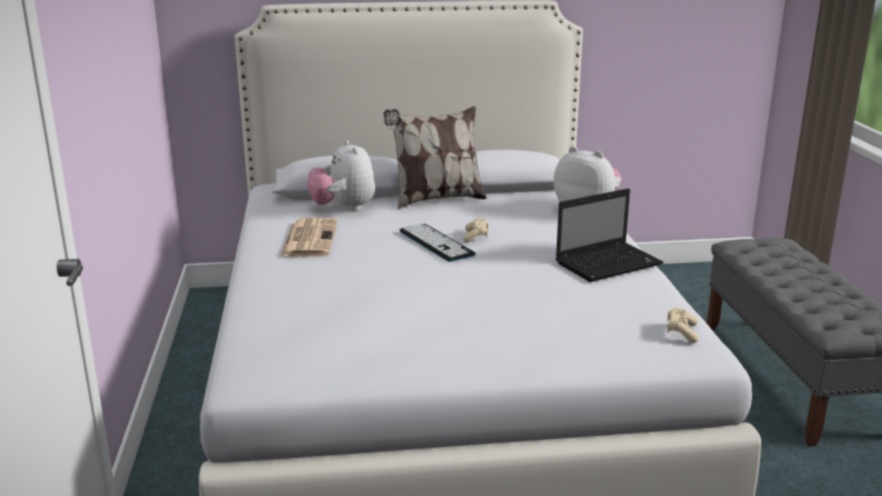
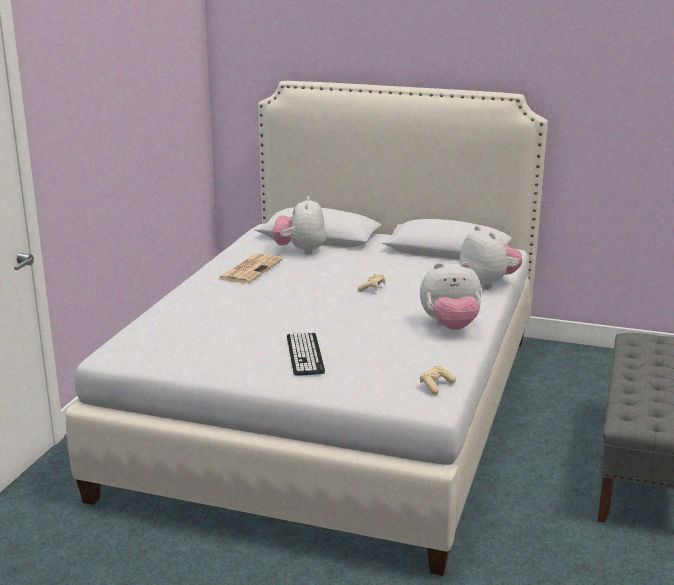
camera: 25 degrees right, 0 degrees up
pillow [383,106,487,209] -> none
keyboard [400,223,476,262] -> keyboard moved to [287,332,325,376]
laptop [556,188,663,282] -> plush toy [420,262,481,330]

